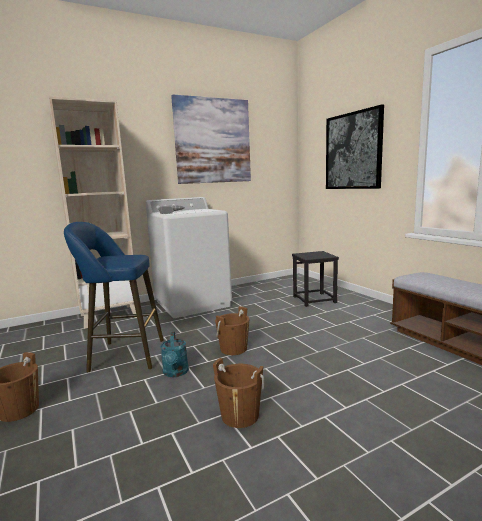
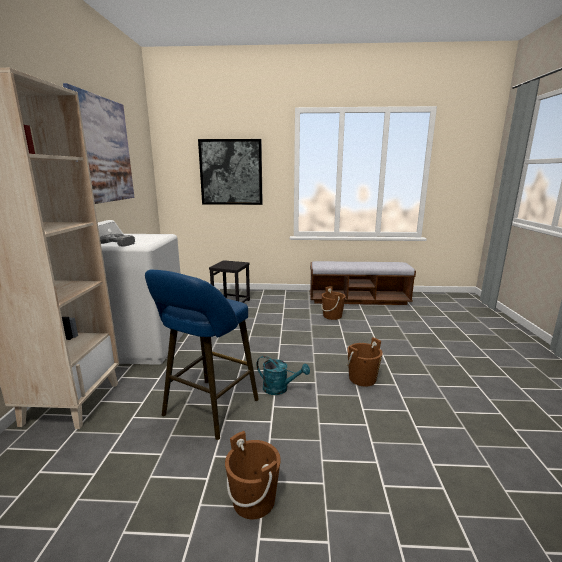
camera: 60 degrees left, 5 degrees up
brown bucket [215,306,249,355] -> brown bucket moved to [321,286,346,320]

